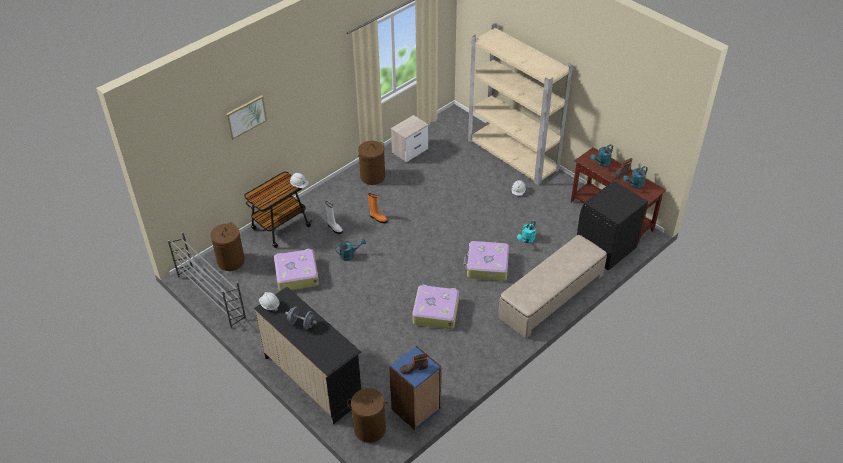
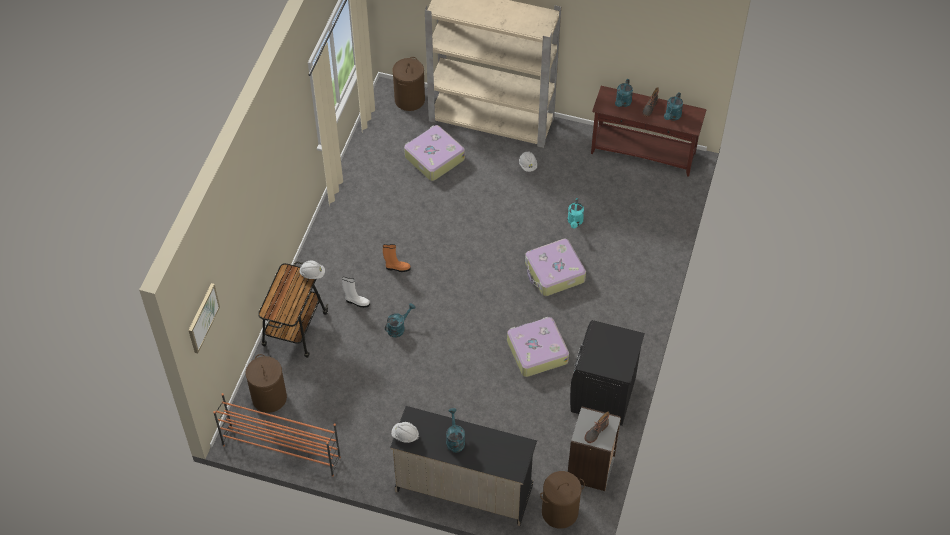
camera: 30 degrees left, 10 degrees up
grey shoe rack [168,232,246,329] -> orange shoe rack [213,393,341,477]
picture [226,95,267,140] -> picture moved to [188,283,220,353]
suitcase [274,249,319,291] -> suitcase moved to [404,125,465,181]
grey dumbbell [285,306,317,329] -> turquoise watering can [446,408,465,453]
brown laundry basket [358,141,385,185] -> brown laundry basket moved to [392,57,425,111]
blue bookcase [389,346,442,431] -> grey bookcase [568,406,621,491]
nightstand [391,115,428,162] -> none
beige bench [498,235,607,339] -> none
black washing machine [577,181,648,271] -> black washing machine moved to [570,320,645,426]

